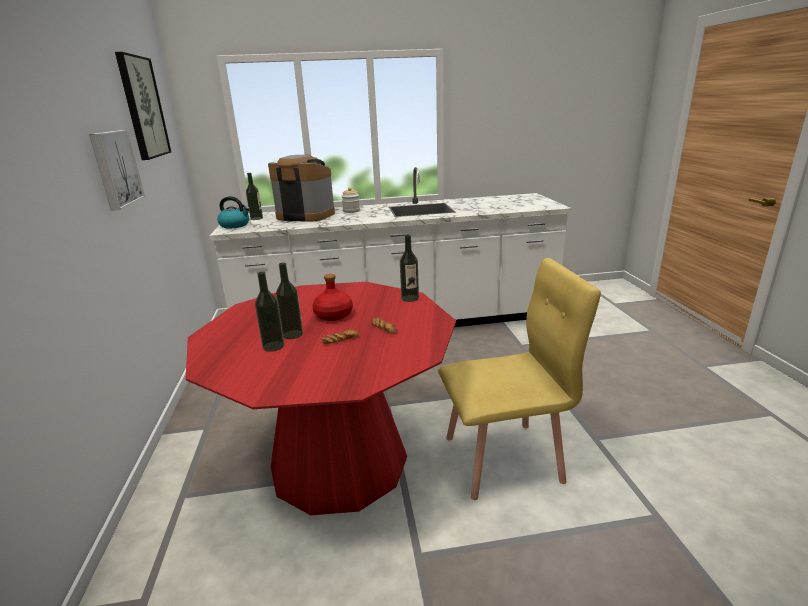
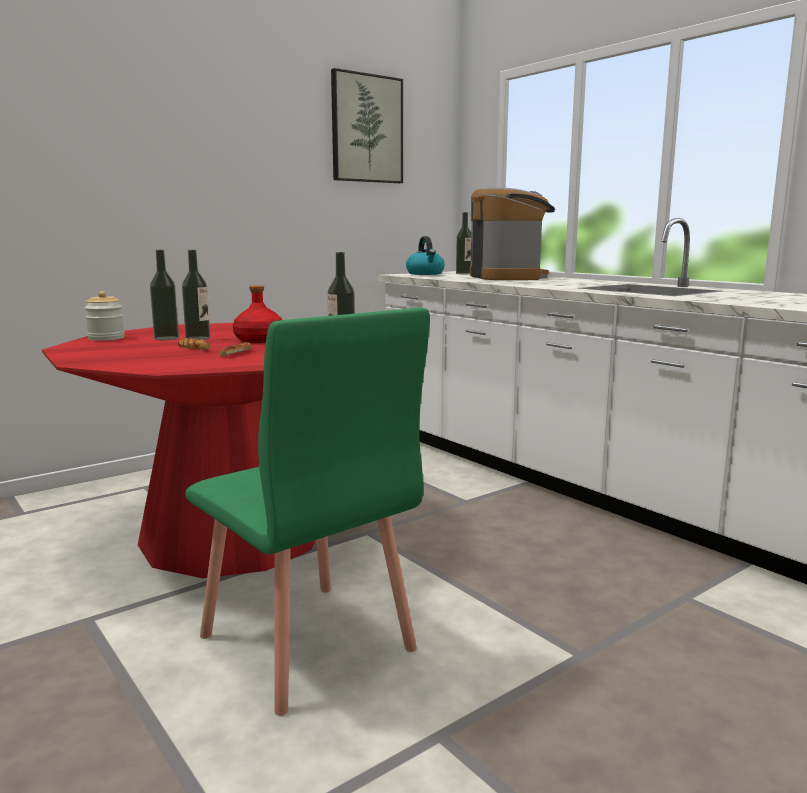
camera: 60 degrees right, 10 degrees down
picture [89,130,145,211] -> none
jar [342,187,360,213] -> jar moved to [84,291,125,341]
yellow chair [438,258,601,500] -> green chair [185,308,430,716]

